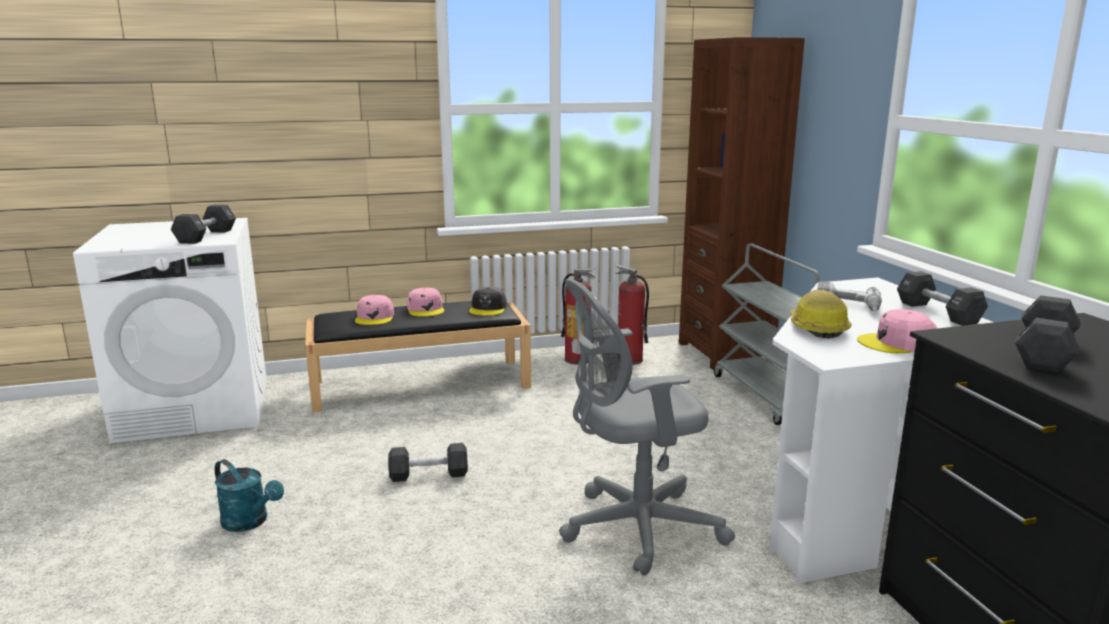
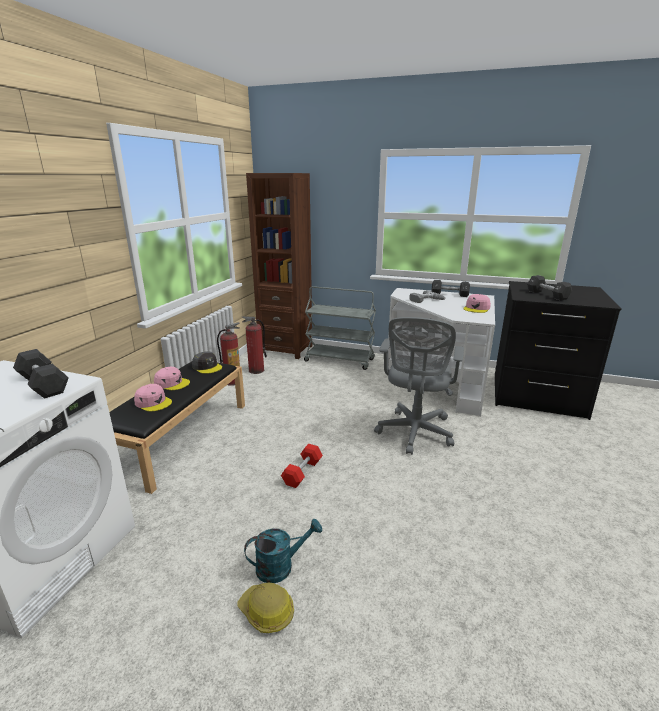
camera: 55 degrees left, 5 degrees up
black dumbbell [388,443,468,482] -> red dumbbell [281,444,323,488]
hard hat [790,289,852,338] -> hard hat moved to [237,582,294,633]

